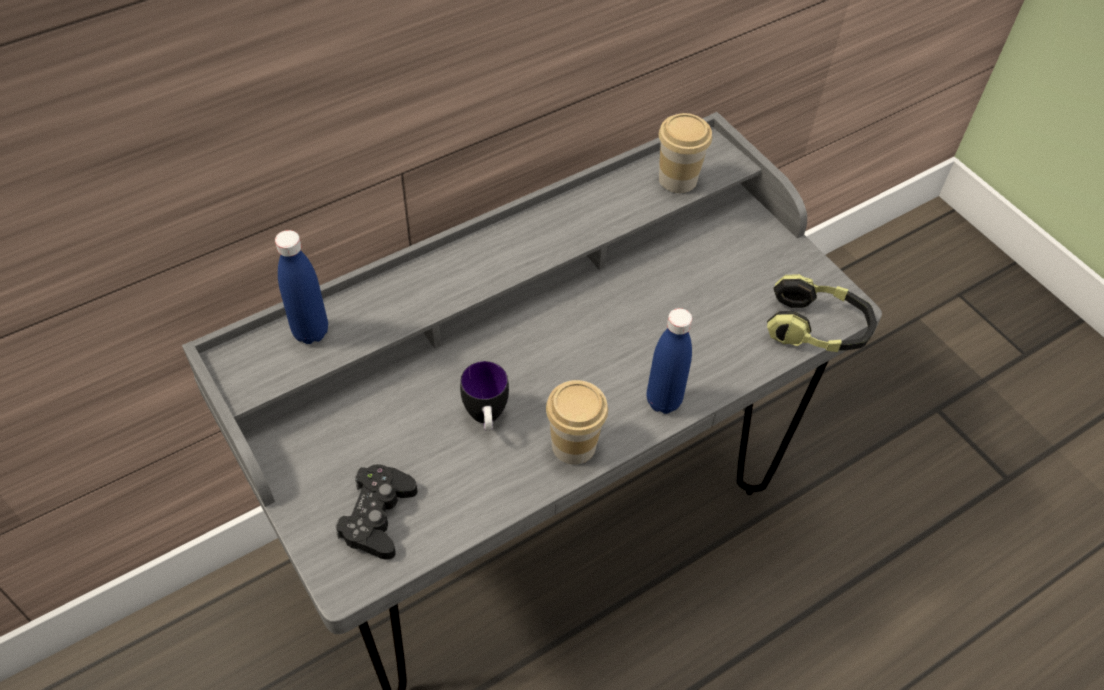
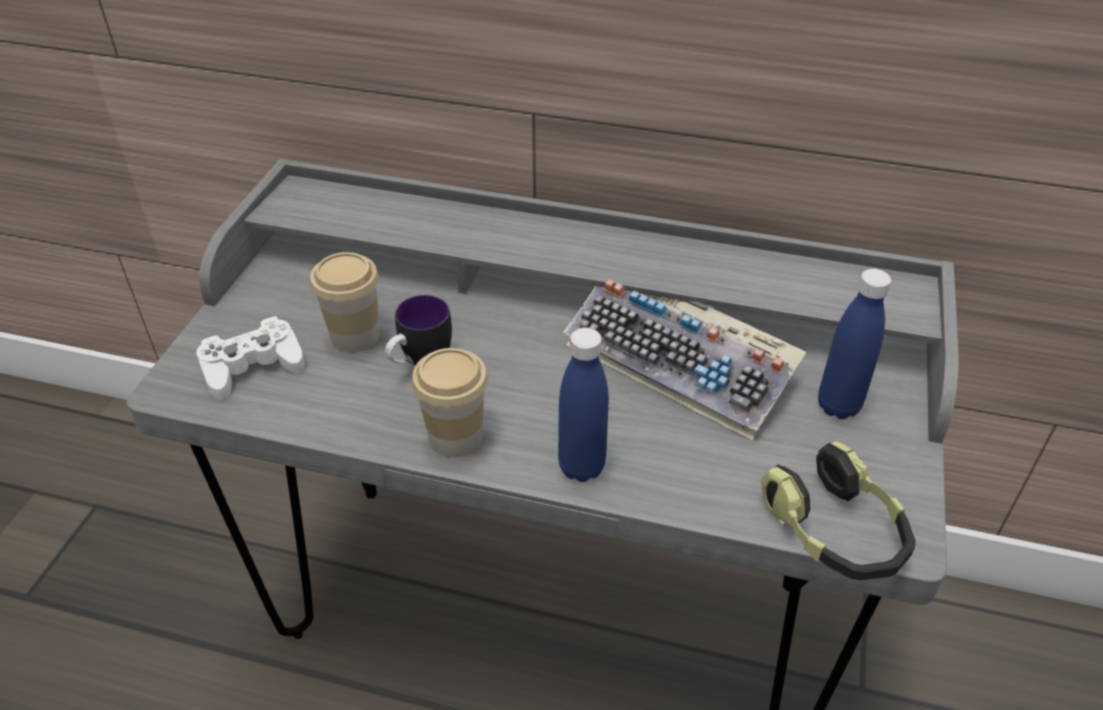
camera: 50 degrees right, 10 degrees down
blue bottle [275,230,328,344] -> blue bottle moved to [818,269,891,419]
black game controller [335,464,418,560] -> white game controller [196,316,305,400]
cup [659,113,712,193] -> cup moved to [310,252,379,352]
none -> keyboard [563,279,806,440]

